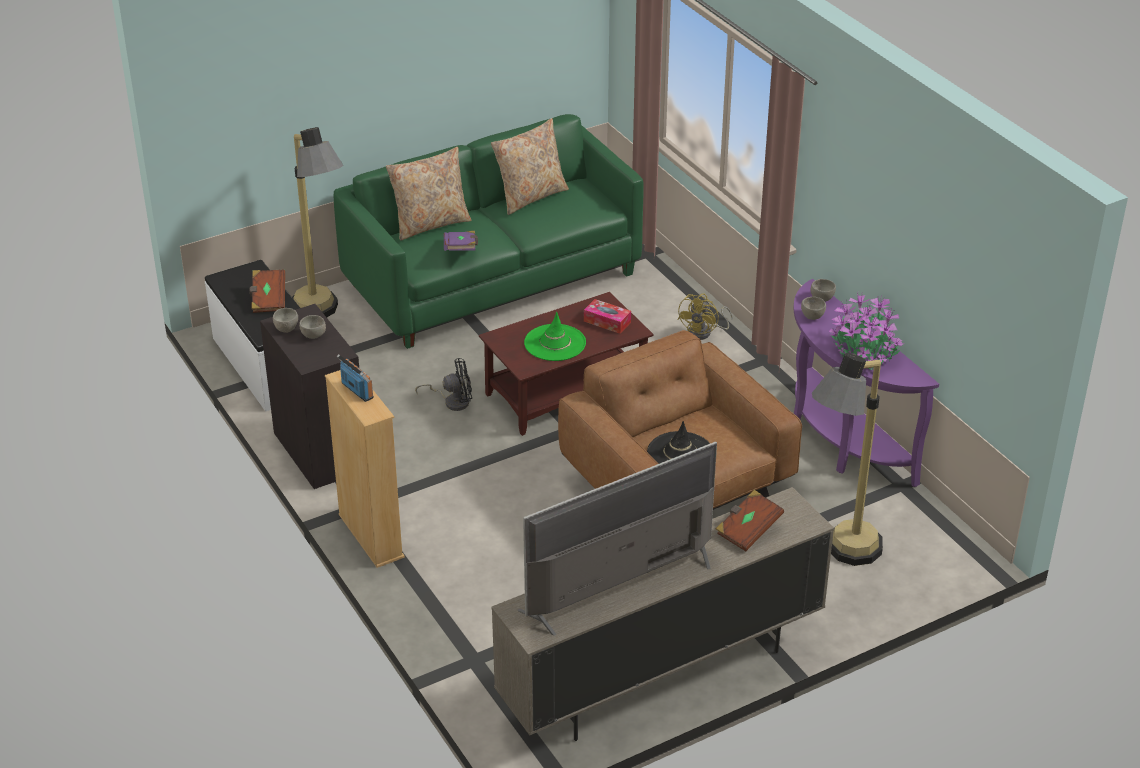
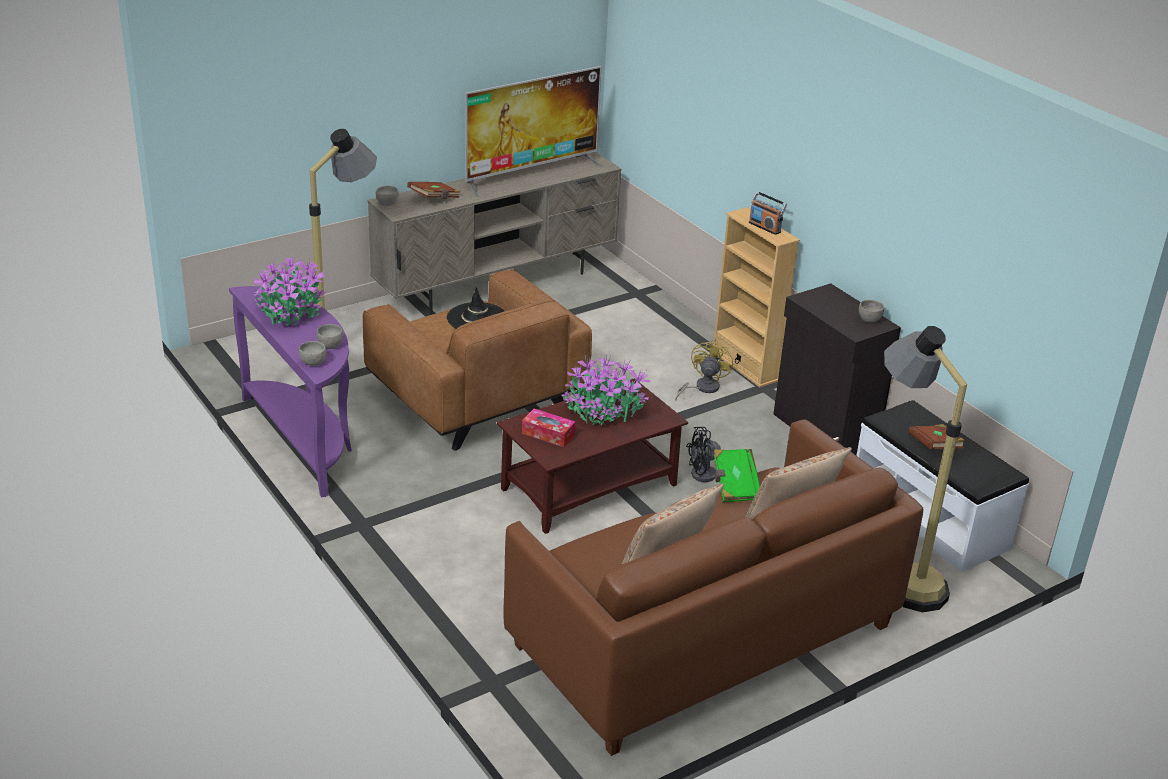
camera: 175 degrees right, 5 degrees down
grey bowl [299,315,326,339] -> grey bowl moved to [376,185,399,206]
green sofa [334,114,643,349] -> brown sofa [503,419,923,756]
purple book [444,231,478,251] -> green book [713,449,760,502]
green hat [524,312,586,361] -> potted plant [562,355,651,425]
yellow fan [677,294,733,340] -> yellow fan moved to [675,340,733,400]

